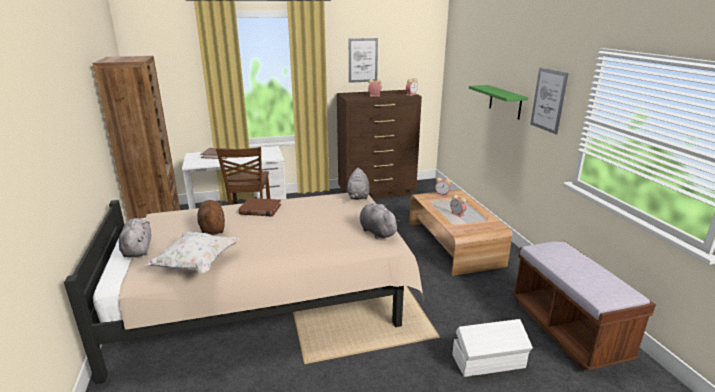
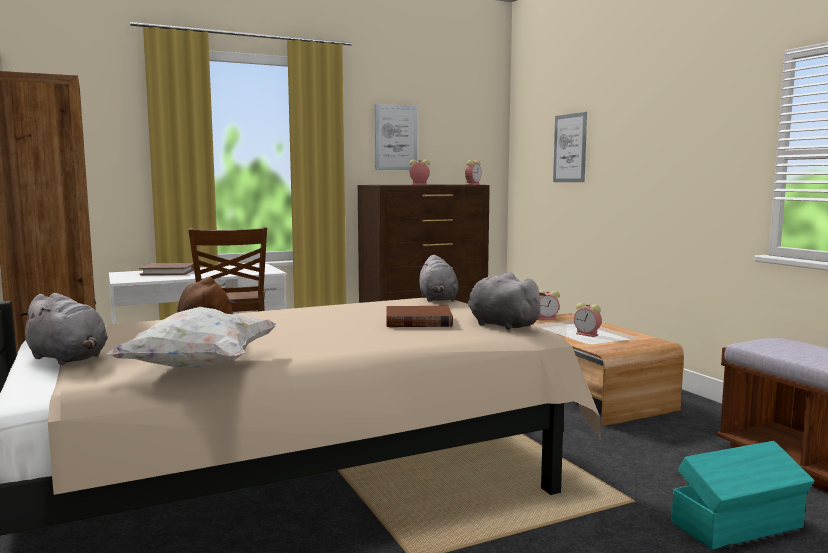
camera: 10 degrees left, 15 degrees down
grey plush toy [119,218,151,258] -> grey plush toy turned 150 degrees clockwise [18,293,108,365]
brown book [239,198,281,216] -> brown book moved to [387,306,453,327]
white storage box [452,319,533,377] -> turquoise storage box [672,441,815,550]
green shelf [469,85,528,120] -> none
picture [530,68,569,134] -> picture moved to [553,112,587,182]

